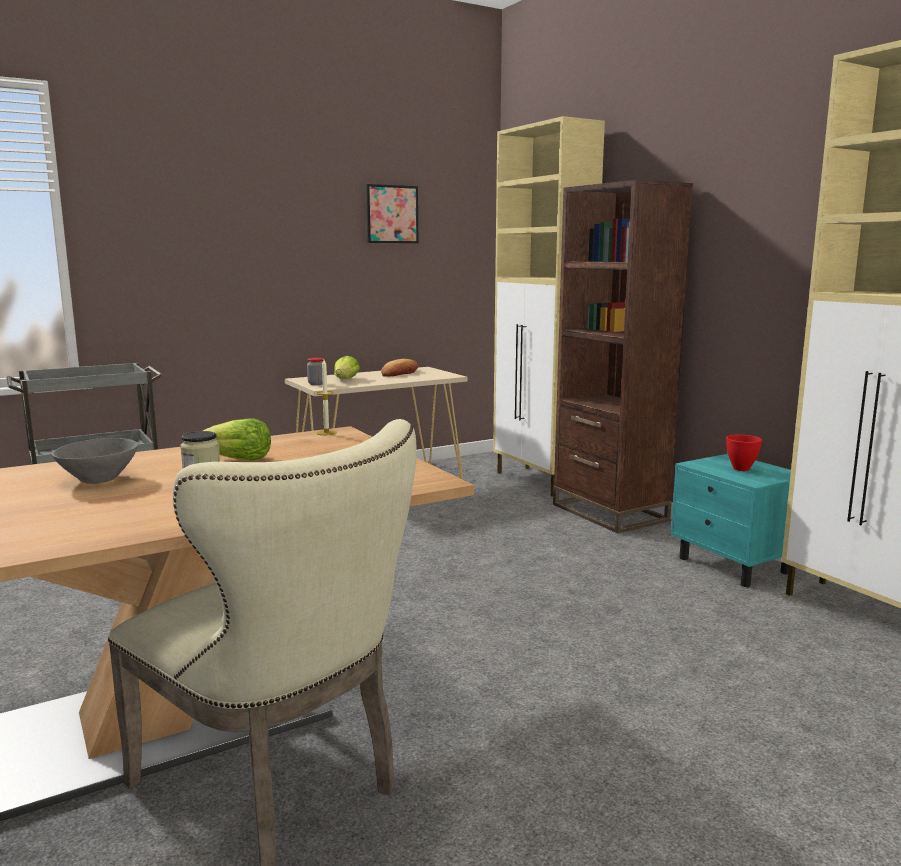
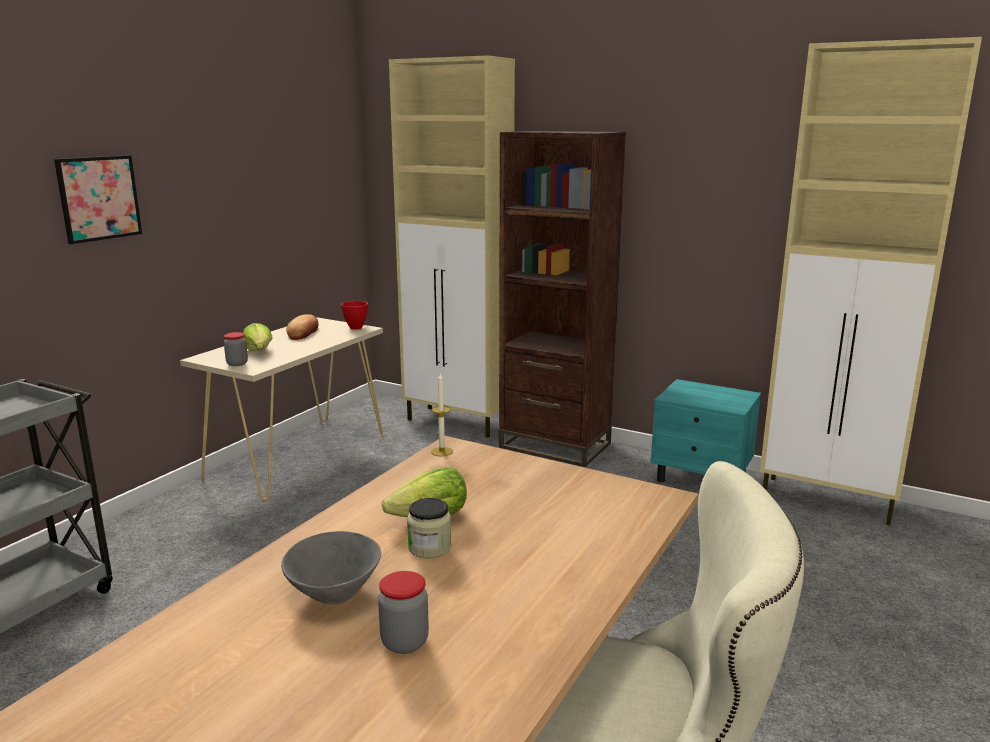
camera: 30 degrees left, 5 degrees up
picture [366,184,418,243] -> picture moved to [54,155,142,244]
red bowl [726,434,762,471] -> red bowl moved to [341,301,368,329]
none -> jar [378,571,429,654]

